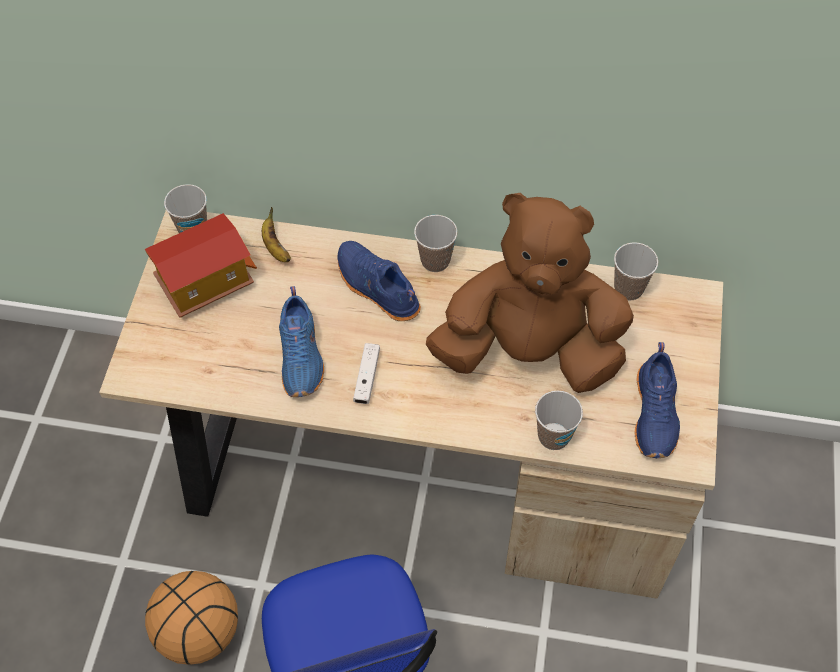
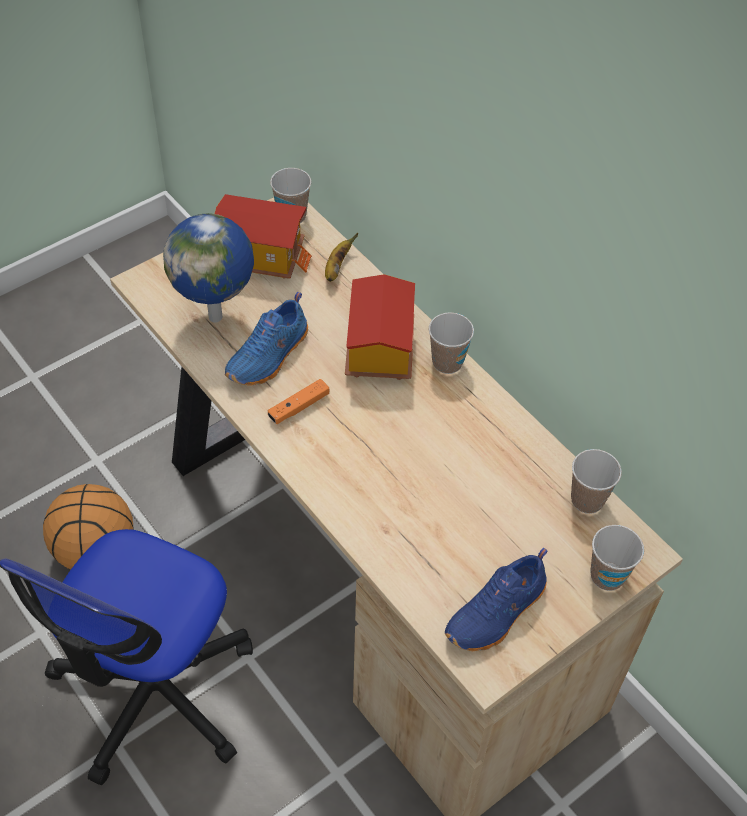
camera: 40 degrees right, 5 degrees down
blue shoe [337,241,421,321] -> toy house [345,274,415,380]
white game controller [353,343,380,404] -> orange game controller [268,379,329,424]
brown plush toy [426,193,634,393] -> none
cup [535,391,583,450] -> cup moved to [590,525,644,591]
none -> globe [163,213,254,323]

